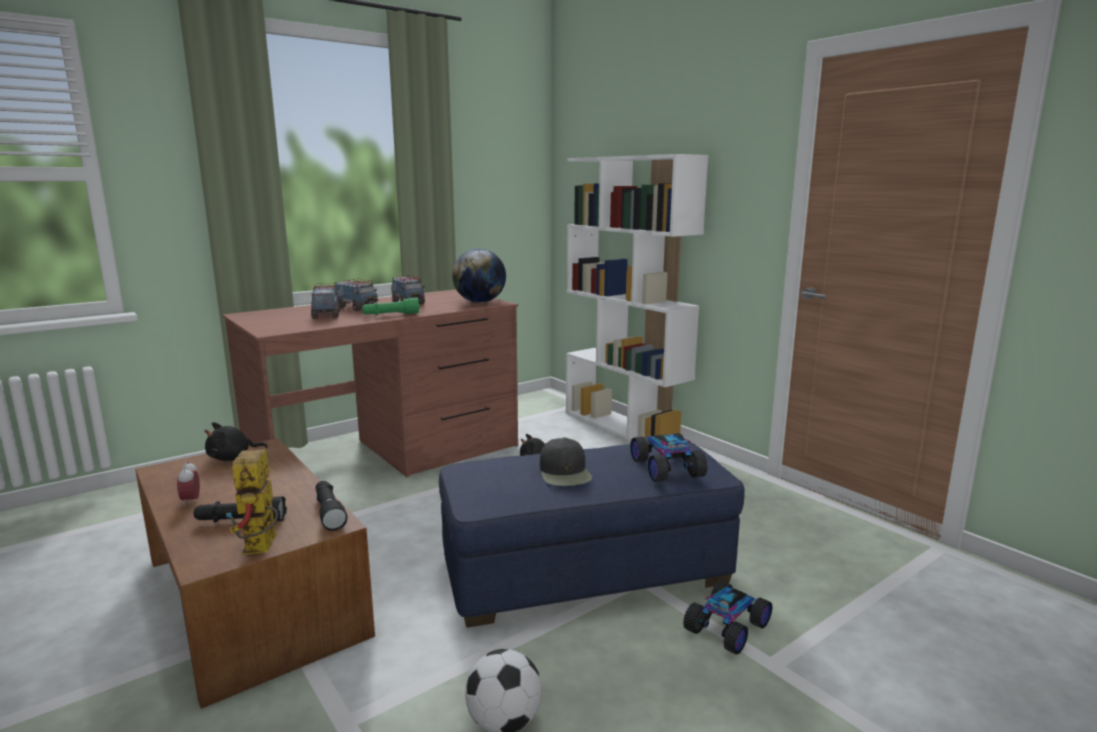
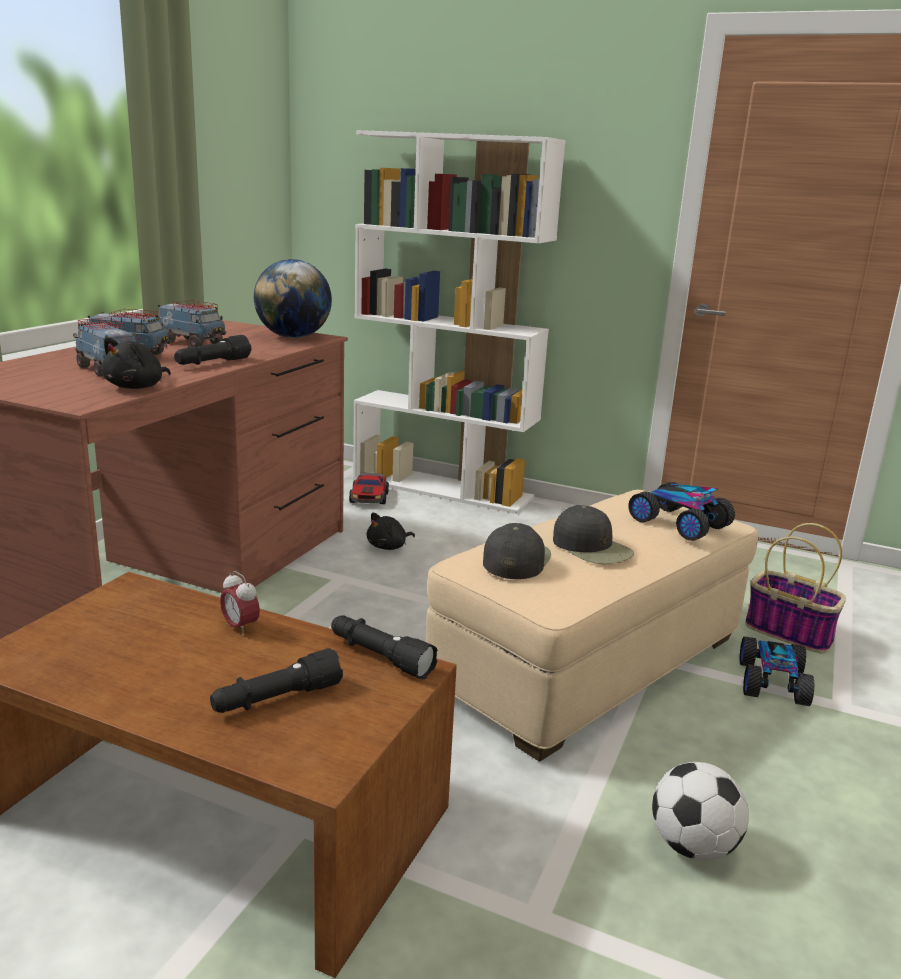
camera: 30 degrees left, 5 degrees up
alarm clock [177,461,200,507] -> alarm clock moved to [220,571,260,636]
black plush toy [204,422,268,461] -> black plush toy moved to [102,337,171,389]
toy robot [225,449,278,555] -> none
green flashlight [362,298,420,315] -> black flashlight [174,335,251,365]
blue ottoman [439,442,745,628] -> beige ottoman [426,490,758,762]
none -> toy car [349,473,389,504]
none -> black cap [483,523,551,579]
none -> basket [745,523,846,653]

